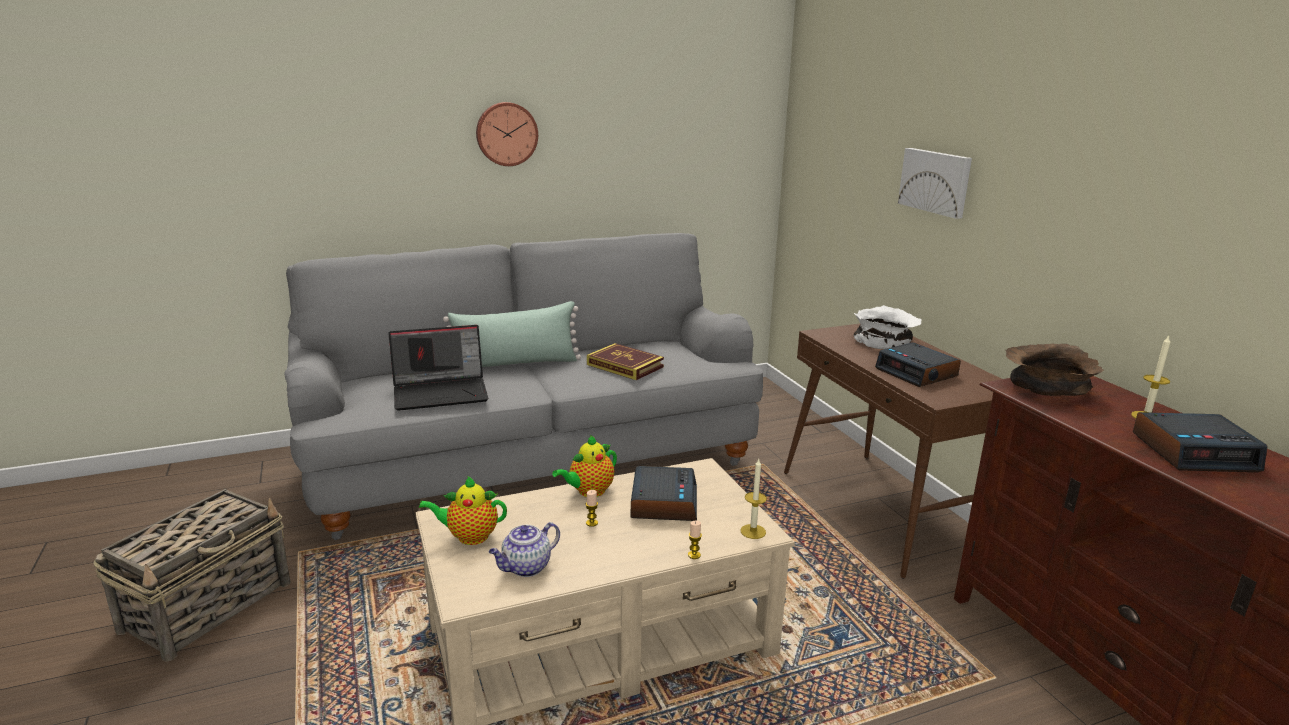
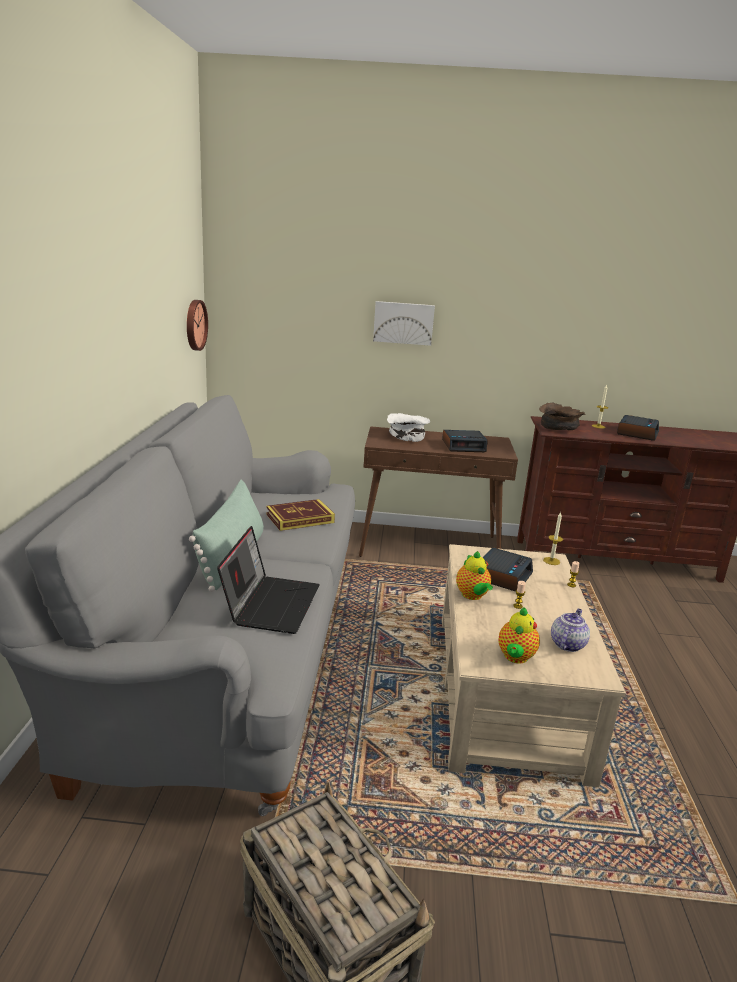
camera: 65 degrees left, 0 degrees up
wall clock [476,102,538,166] -> wall clock moved to [187,300,208,351]
teapot [489,522,560,577] -> teapot turned 135 degrees counterclockwise [551,609,590,652]
alarm clock [631,466,697,521] -> alarm clock turned 90 degrees clockwise [483,548,533,592]

